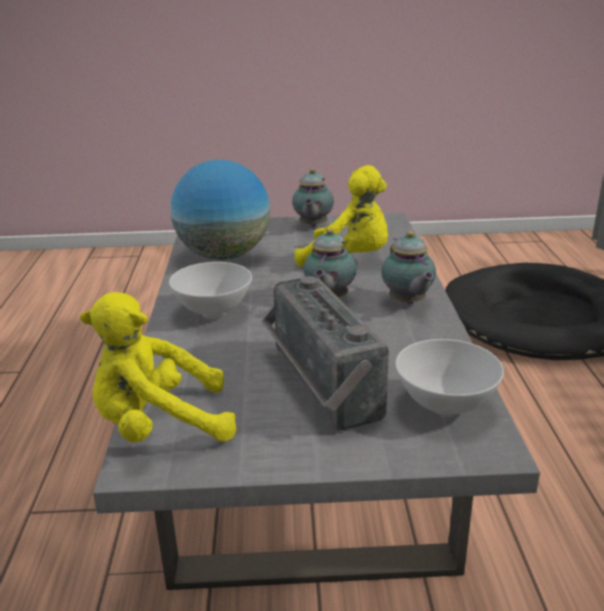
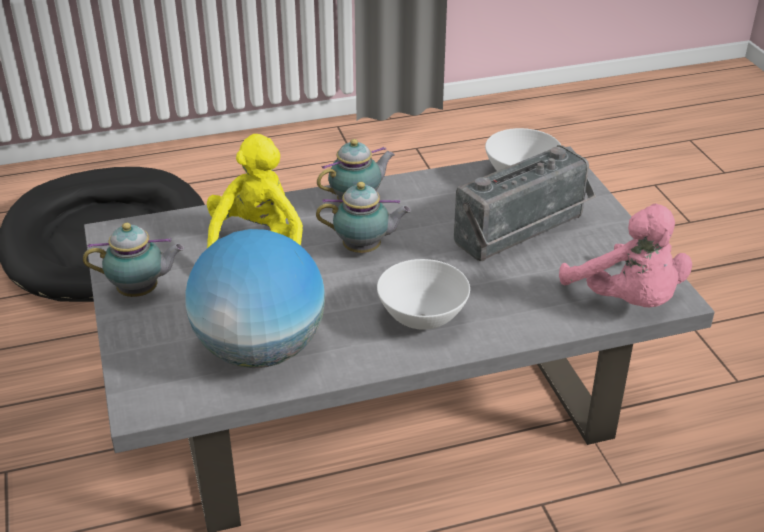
camera: 105 degrees left, 10 degrees up
yellow plush toy [80,292,237,442] -> pink plush toy [559,204,692,307]

